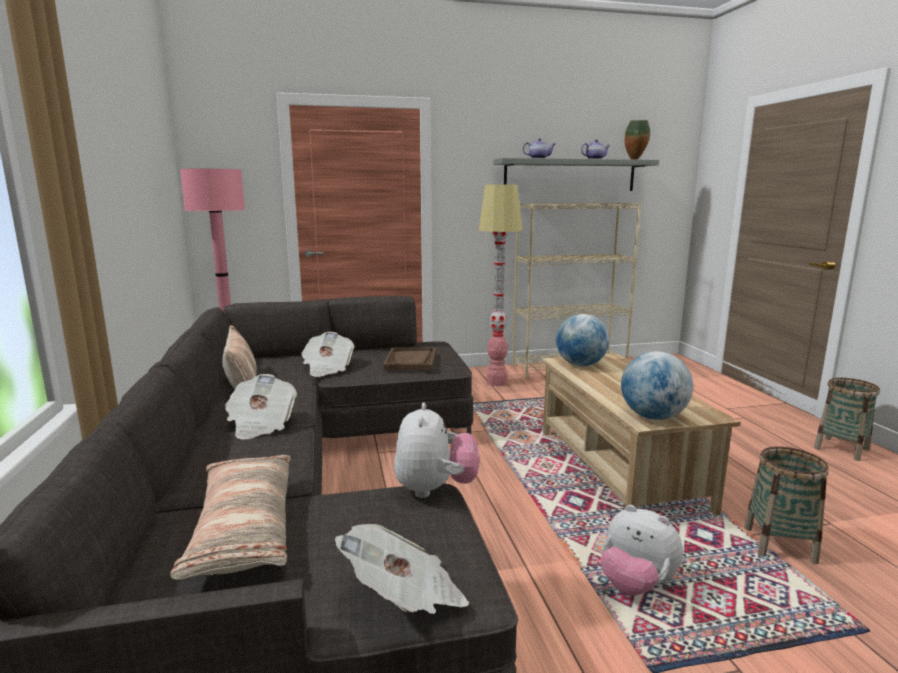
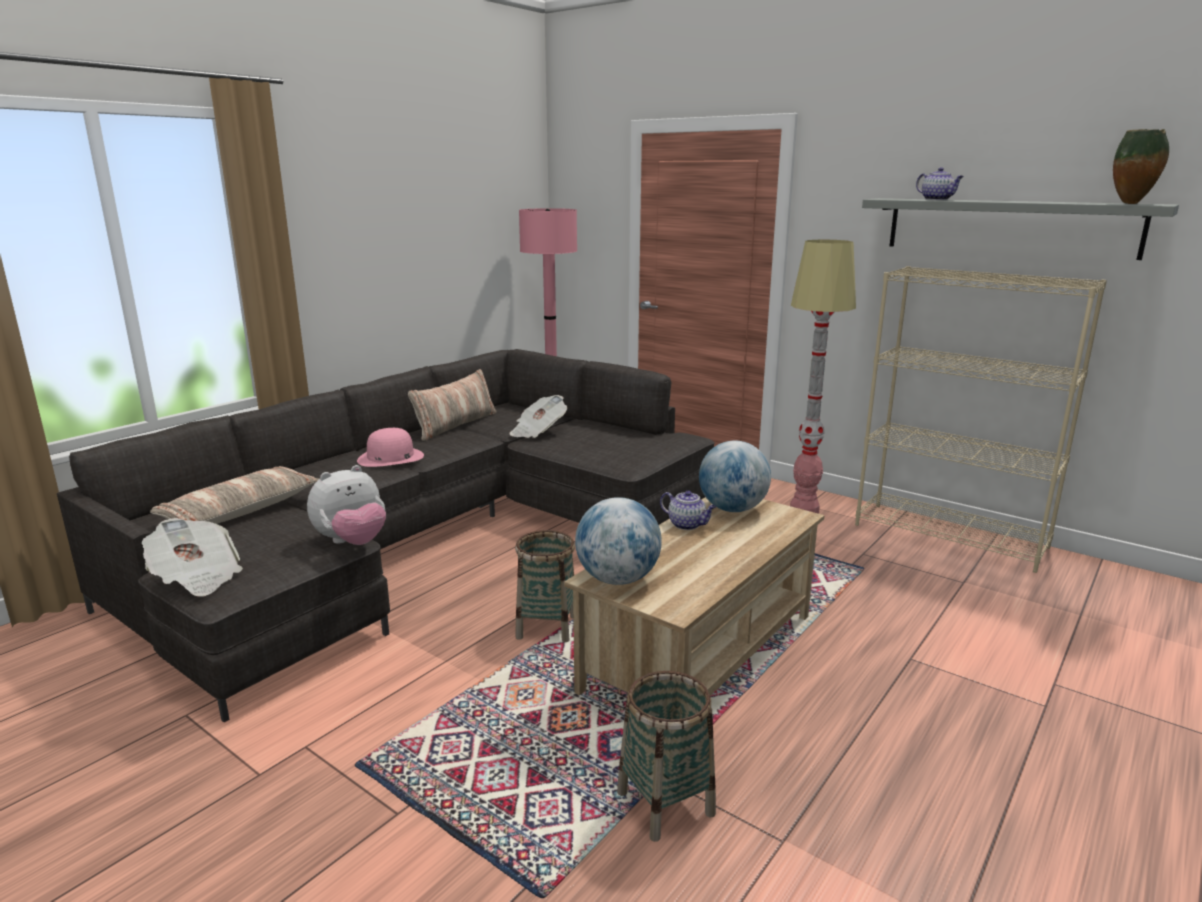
camera: 50 degrees right, 5 degrees up
newspaper [225,374,297,440] -> pink hat [357,428,424,467]
brown tray [384,348,436,371] -> none
teapot [581,139,610,159] -> teapot moved to [660,491,716,530]
plush toy [601,505,683,595] -> none
basket [814,378,880,461] -> basket moved to [515,530,575,642]

